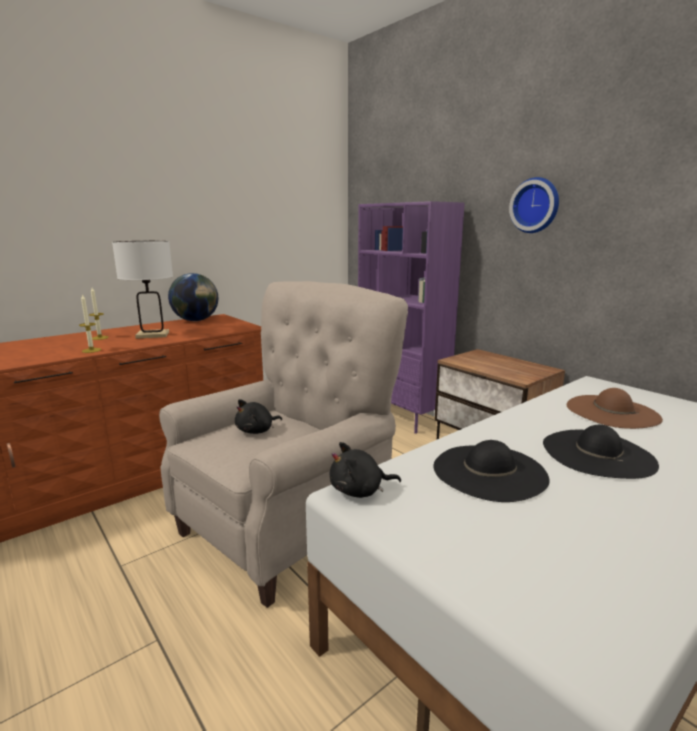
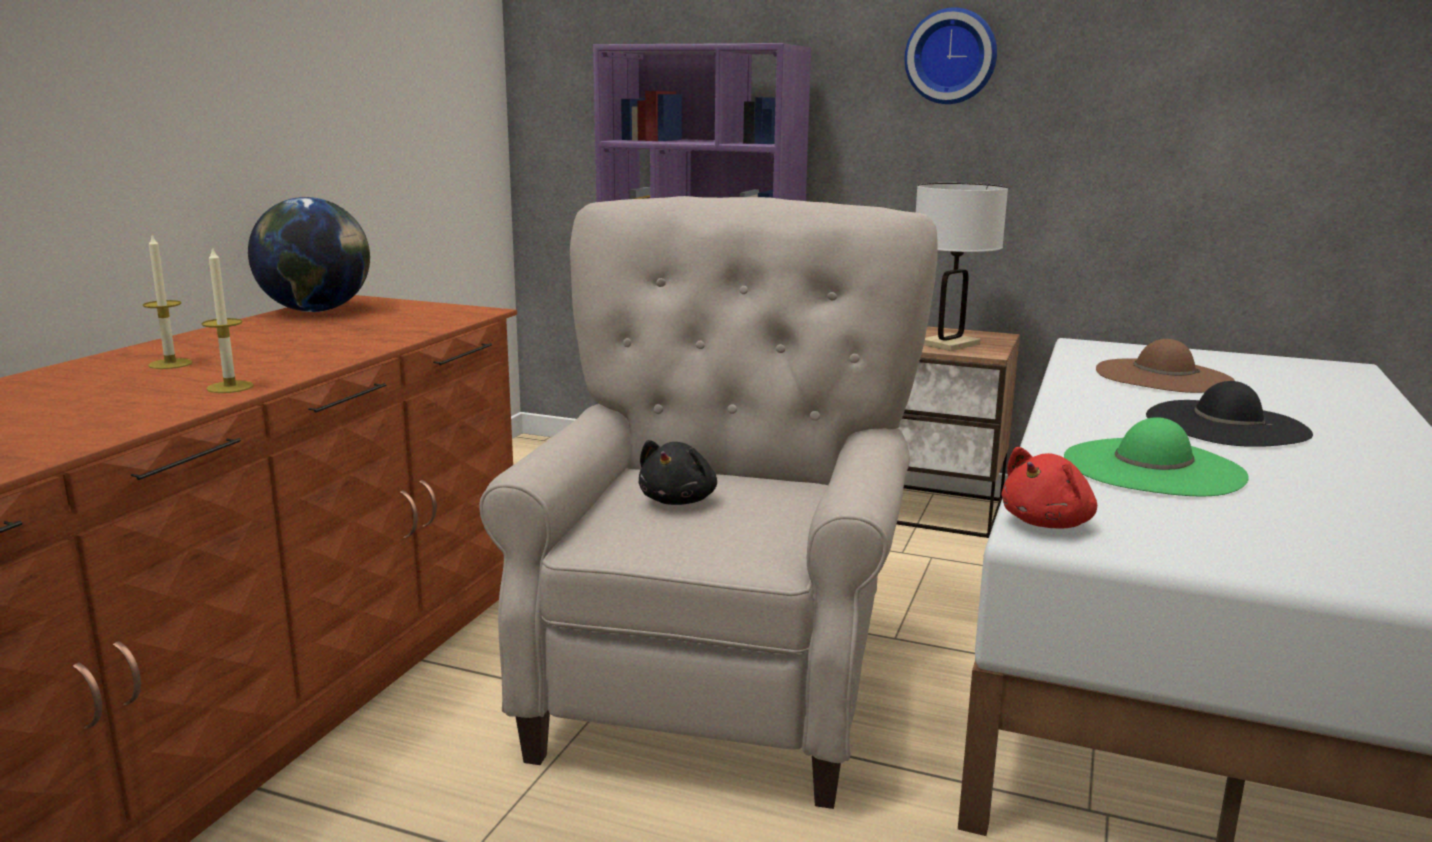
camera: 30 degrees left, 0 degrees up
white table lamp [112,241,173,339] -> white table lamp moved to [916,183,1008,351]
black plush toy [330,442,401,498] -> red plush toy [1001,447,1097,528]
black hat [434,440,550,502] -> green hat [1064,417,1249,497]

